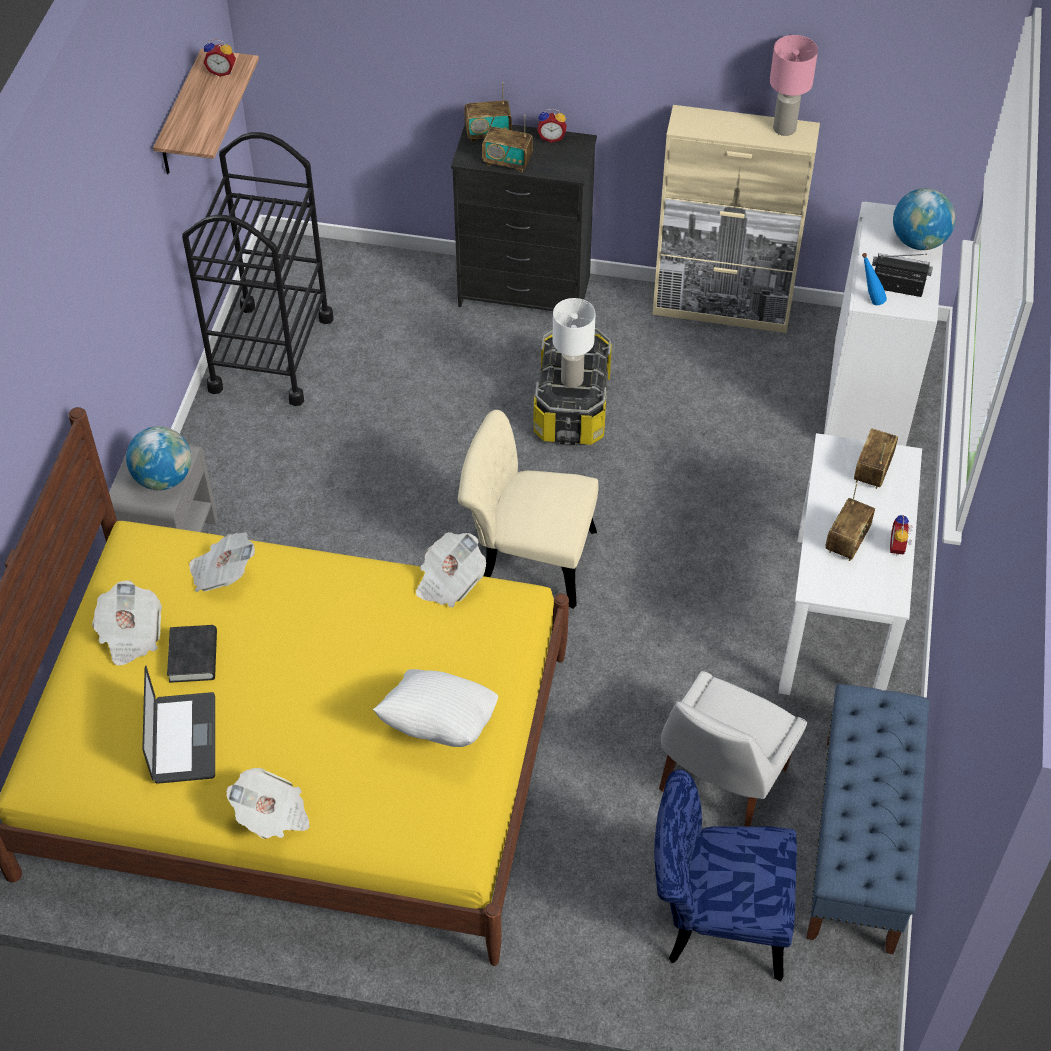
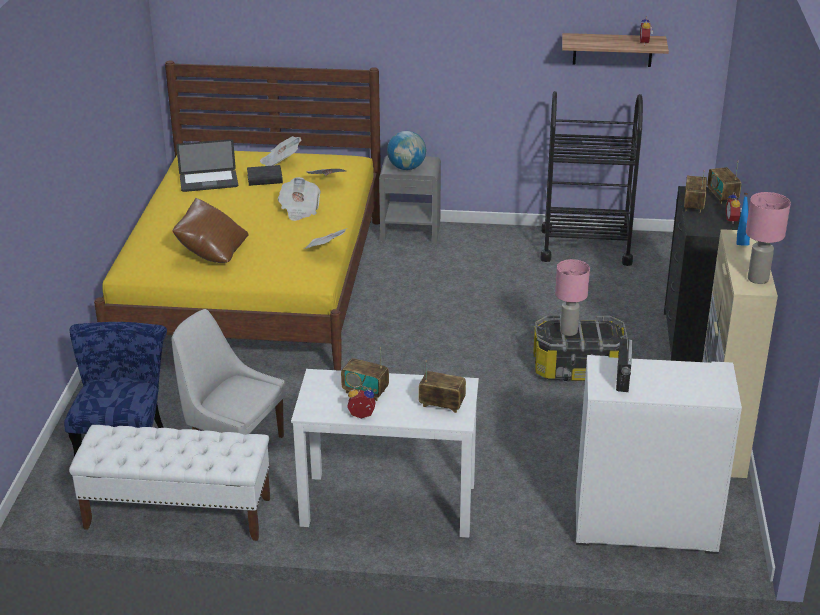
camera: 85 degrees right, 20 degrees down
newspaper [226,768,310,839] -> newspaper moved to [278,177,321,221]
white pillow [373,669,498,747] -> brown pillow [173,198,249,263]
beige chair [458,410,598,609] -> none
white table lamp [553,298,596,388] -> pink table lamp [555,259,590,336]
blue bench [806,684,929,954] -> white bench [69,425,270,541]
blue bottle [862,253,887,305] -> blue bottle moved to [737,192,750,246]
globe [893,188,955,250] -> none

